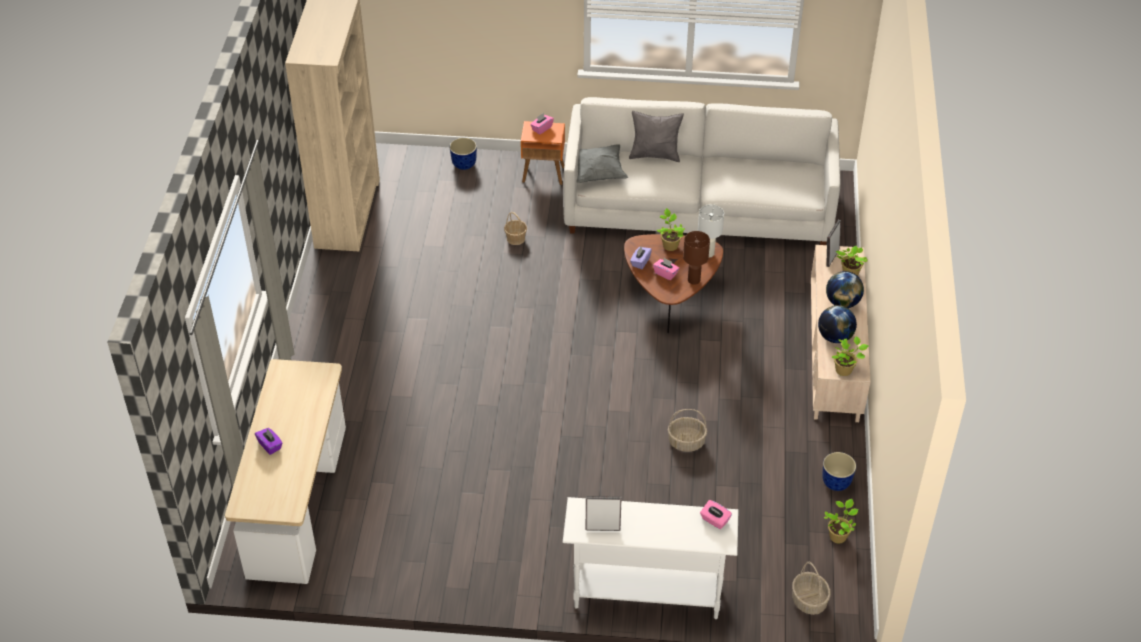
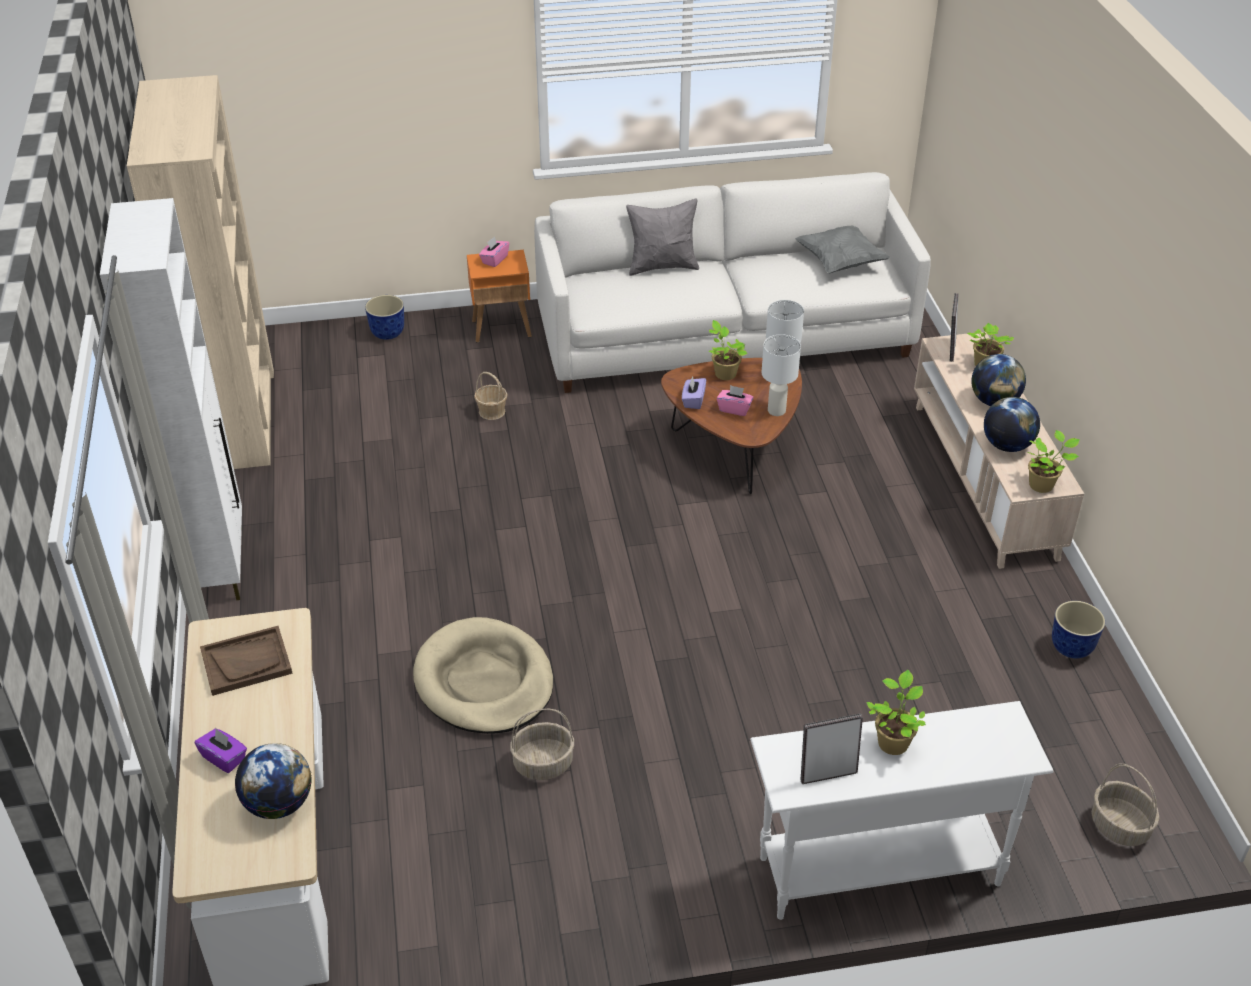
camera: 15 degrees left, 5 degrees down
grey pillow [576,144,628,183] -> grey pillow moved to [795,225,890,274]
basket [668,409,707,452] -> basket moved to [510,709,574,780]
brown table lamp [683,231,710,285] -> white table lamp [761,334,801,416]
pink tissue box [700,500,732,529] -> none
potted plant [824,499,858,543] -> potted plant moved to [867,670,926,755]
none -> white cabinet [100,198,242,600]
none -> brown tray [200,626,293,696]
none -> globe [235,743,312,819]
none -> beige dog bed [413,617,553,734]

